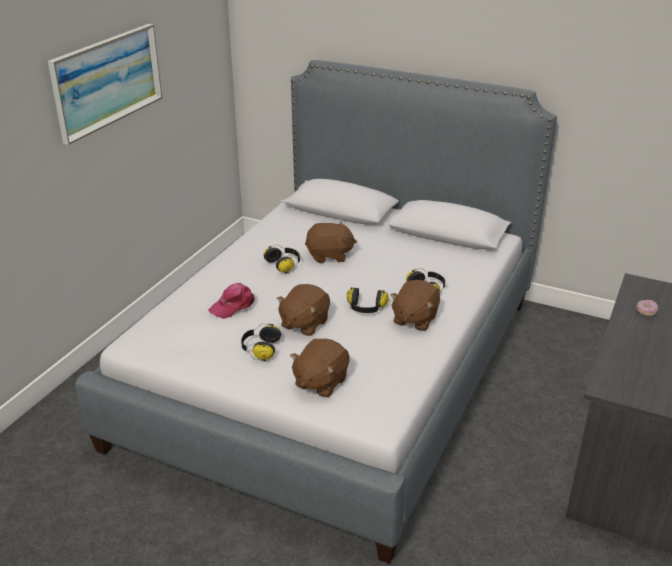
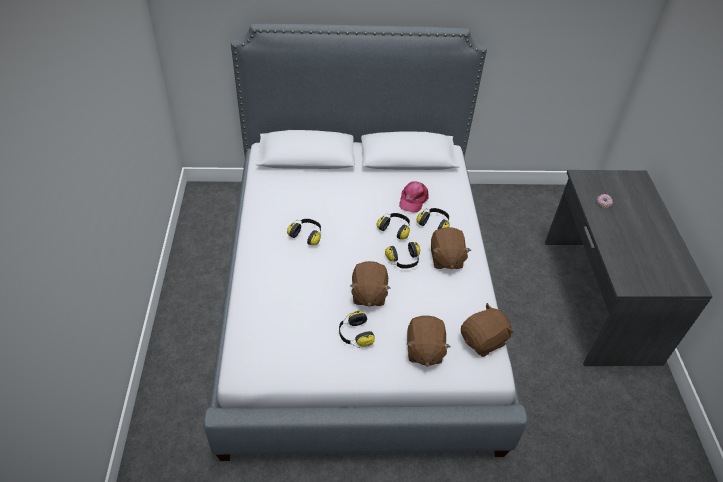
camera: 30 degrees left, 15 degrees up
picture [48,24,162,145] -> none
pink cap [208,283,255,319] -> pink cap moved to [399,181,429,213]
brown plush toy [305,221,357,263] -> brown plush toy moved to [461,303,514,357]
none -> headphones [377,213,410,240]

